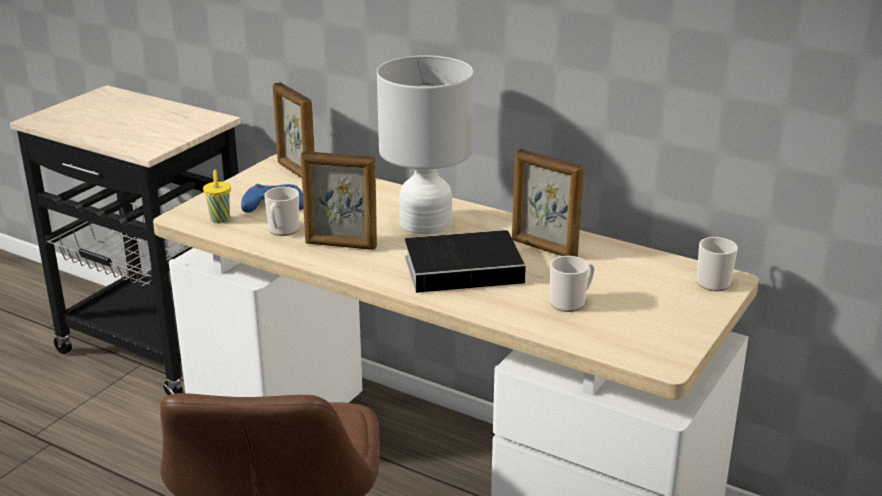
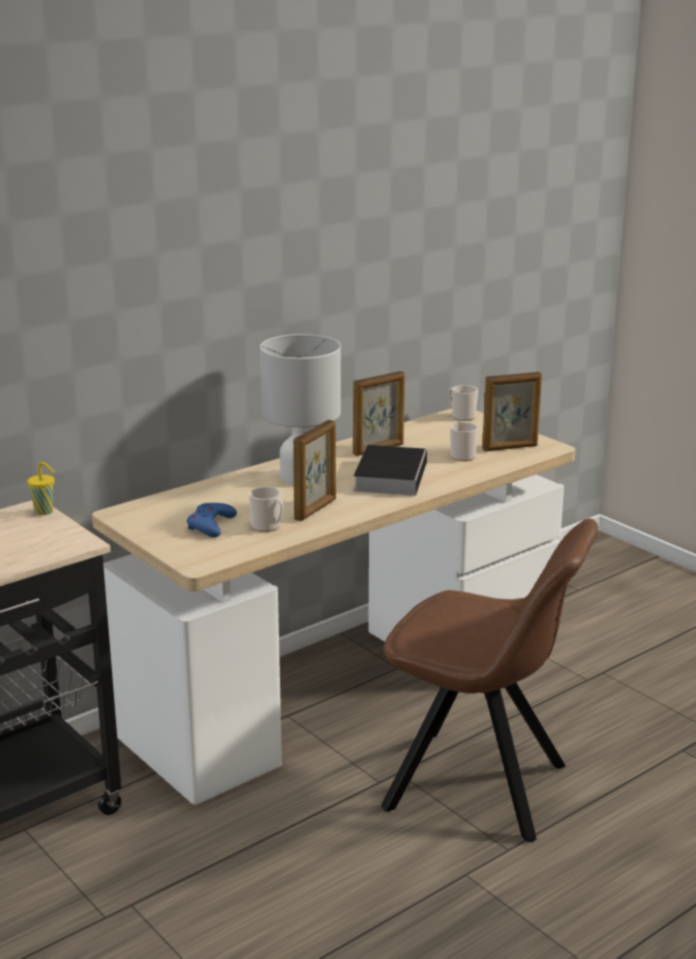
camera: 70 degrees left, 5 degrees down
yellow cup [203,170,231,223] -> yellow cup moved to [27,462,55,515]
picture frame [273,82,315,178] -> picture frame moved to [482,372,542,451]

